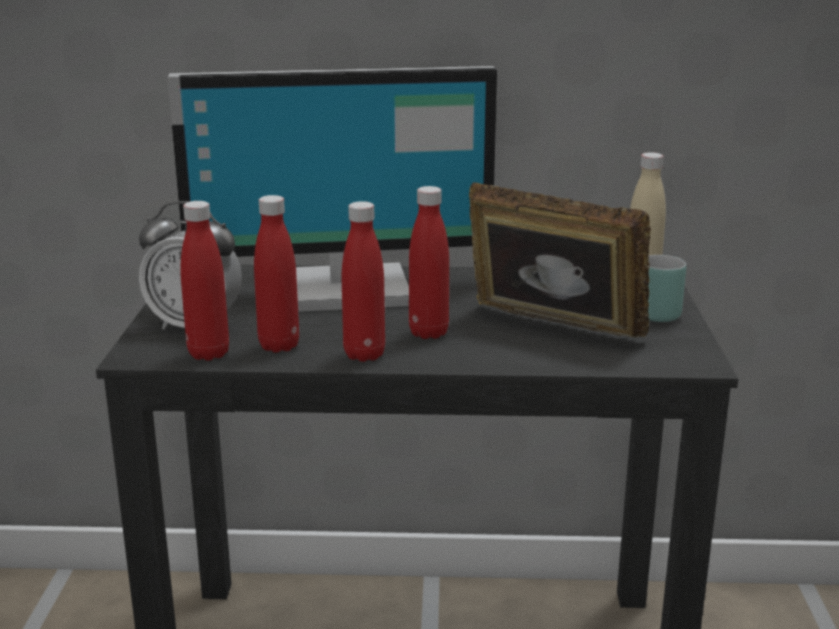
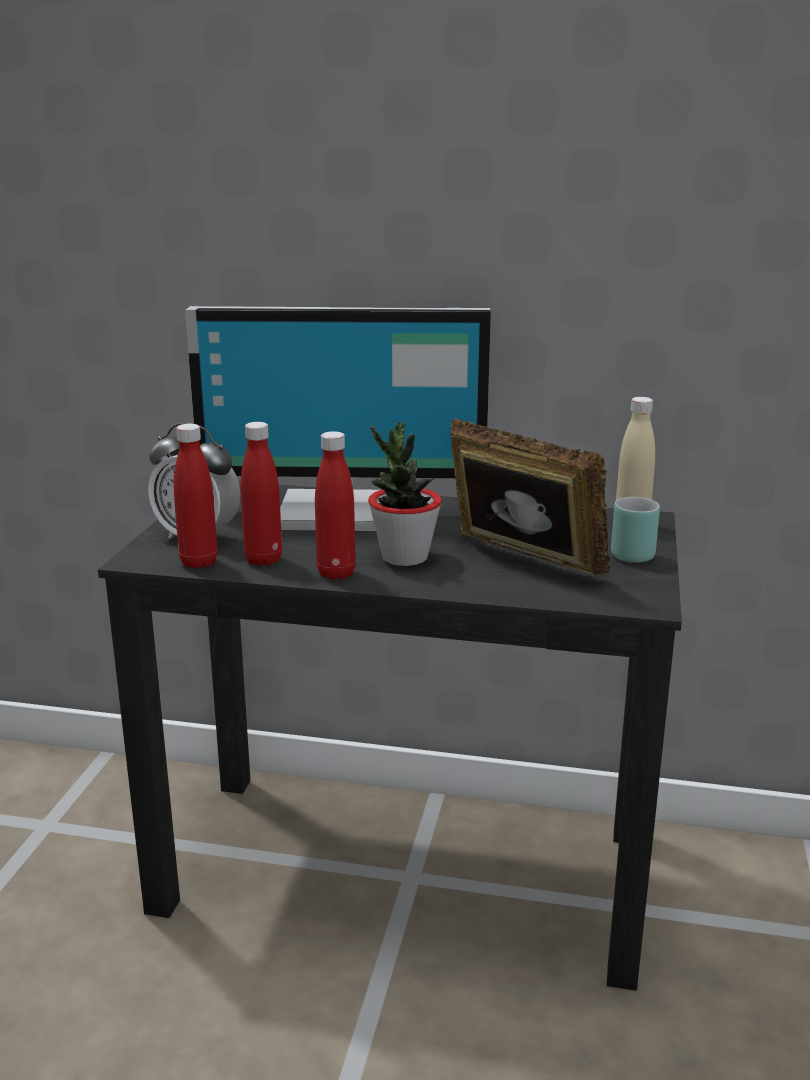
camera: 10 degrees right, 0 degrees up
red bottle [409,186,449,339] -> potted plant [368,422,442,566]

